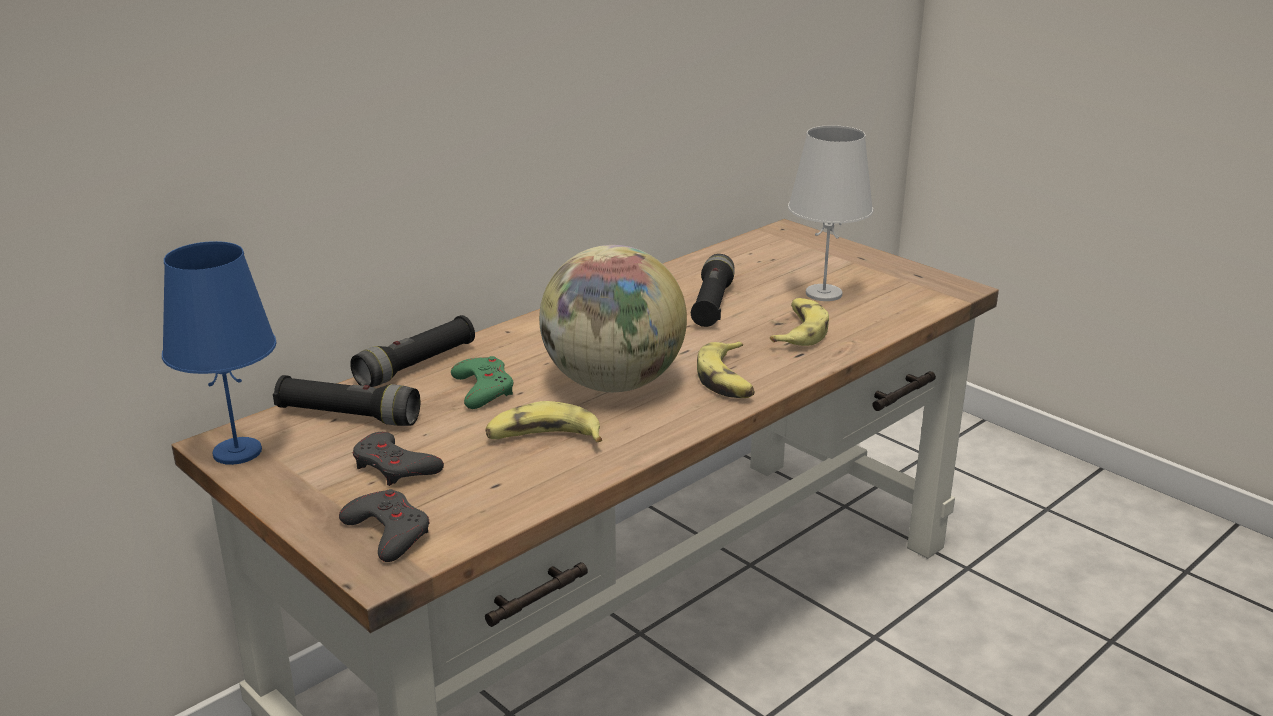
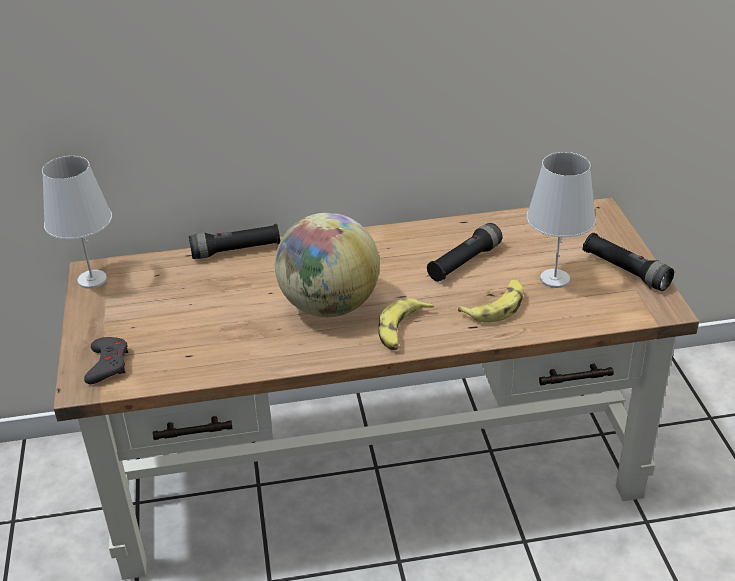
camera: 35 degrees right, 10 degrees up
blue table lamp [162,241,277,465] -> white table lamp [42,156,112,289]
black flashlight [273,375,420,426] -> black flashlight moved to [583,233,674,291]
grey game controller [353,432,444,486] -> none
green game controller [451,356,513,409] -> none
banana [485,401,602,442] -> none

